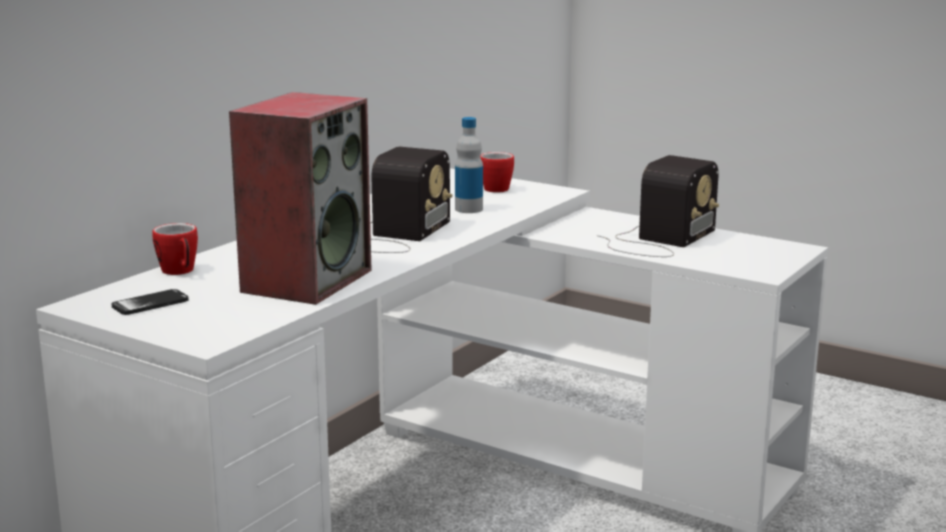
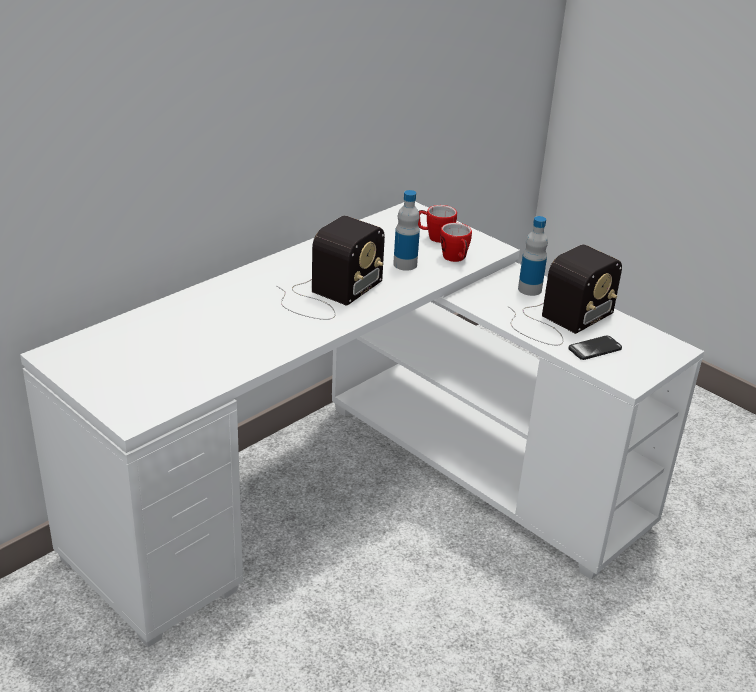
camera: 10 degrees right, 15 degrees up
phone [112,289,189,315] -> phone moved to [569,335,622,360]
mug [152,223,198,275] -> mug moved to [440,223,472,262]
speaker [229,92,372,305] -> none
none -> bottle [518,216,548,296]

